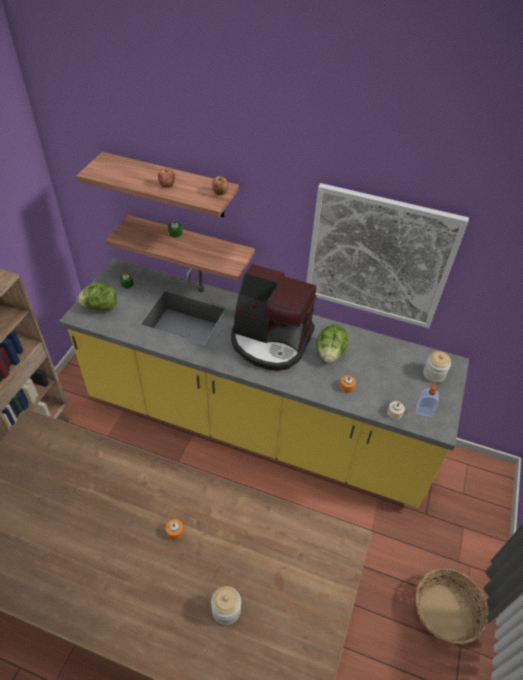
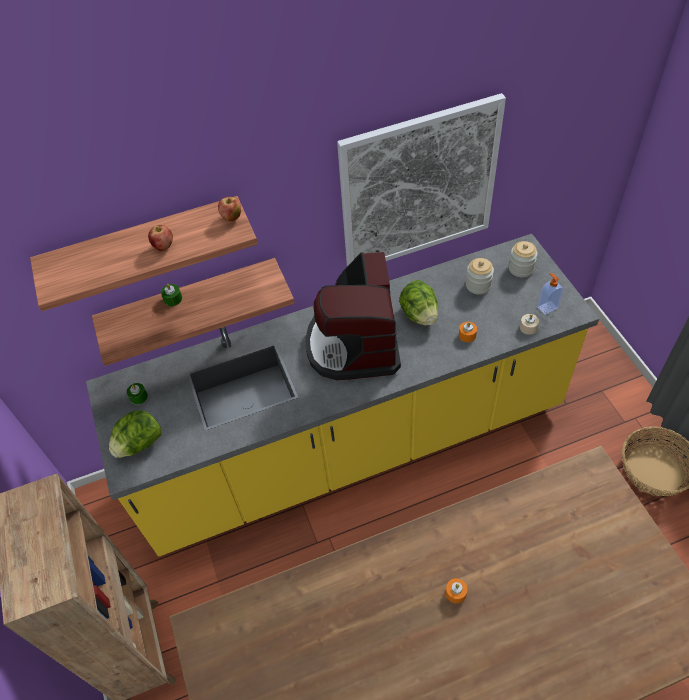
camera: 35 degrees left, 5 degrees up
jar [211,586,241,625] -> jar moved to [466,258,494,295]
coffee machine [231,264,316,371] -> coffee machine turned 105 degrees clockwise [305,252,401,380]

